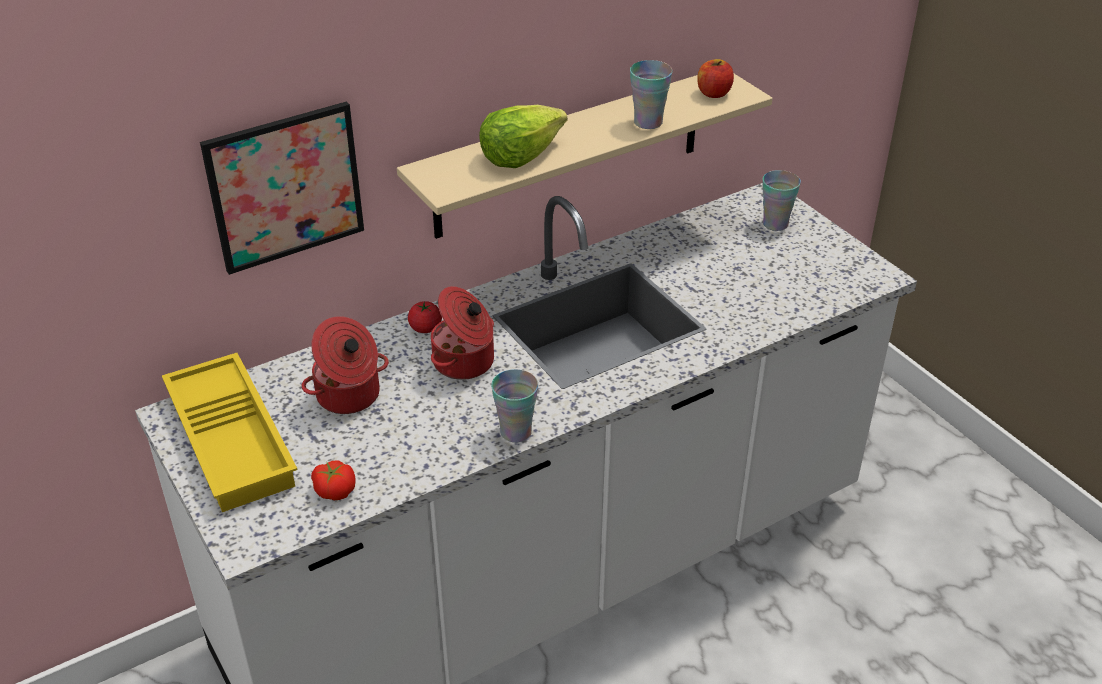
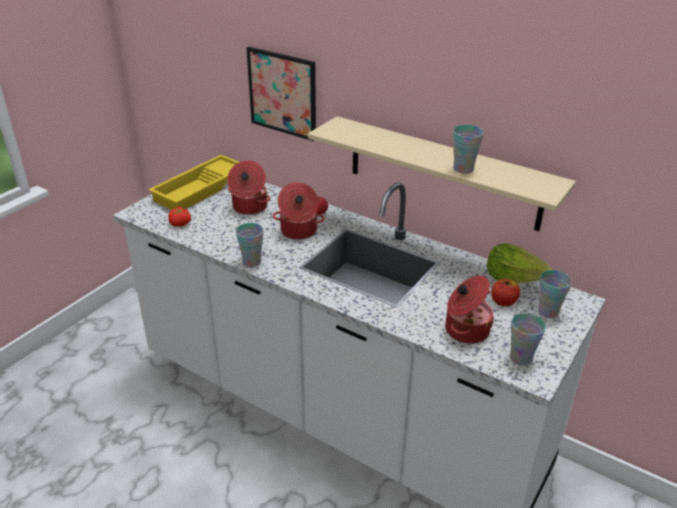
camera: 65 degrees right, 5 degrees down
lettuce [479,105,567,168] -> lettuce moved to [487,243,553,283]
apple [697,59,734,98] -> apple moved to [491,279,520,306]
none -> cooking pot [445,276,495,344]
none -> cup [510,313,546,366]

